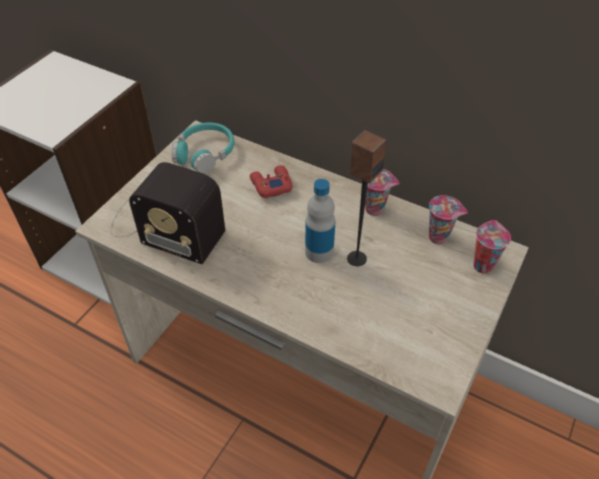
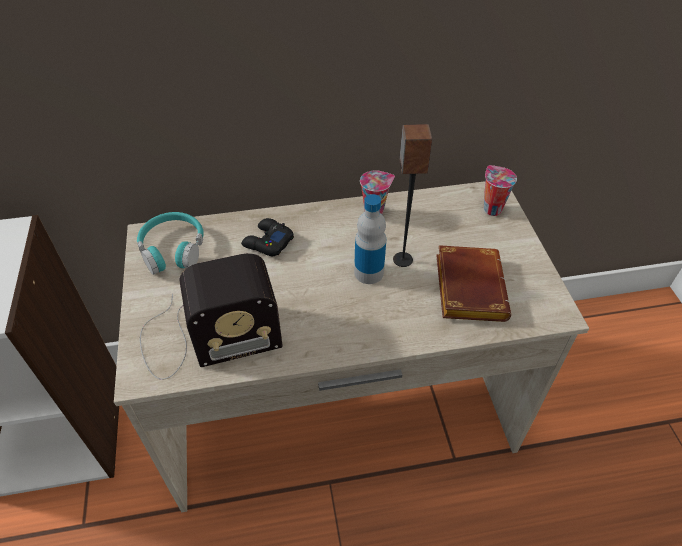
camera: 40 degrees left, 0 degrees up
red game controller [250,165,293,198] -> black game controller [241,218,294,256]
cup [429,195,468,244] -> none
none -> brown book [436,245,511,322]

